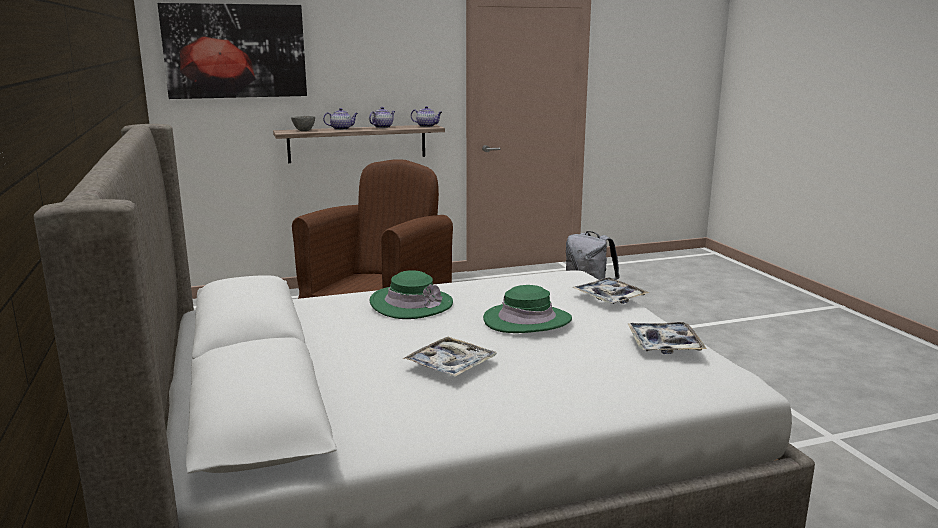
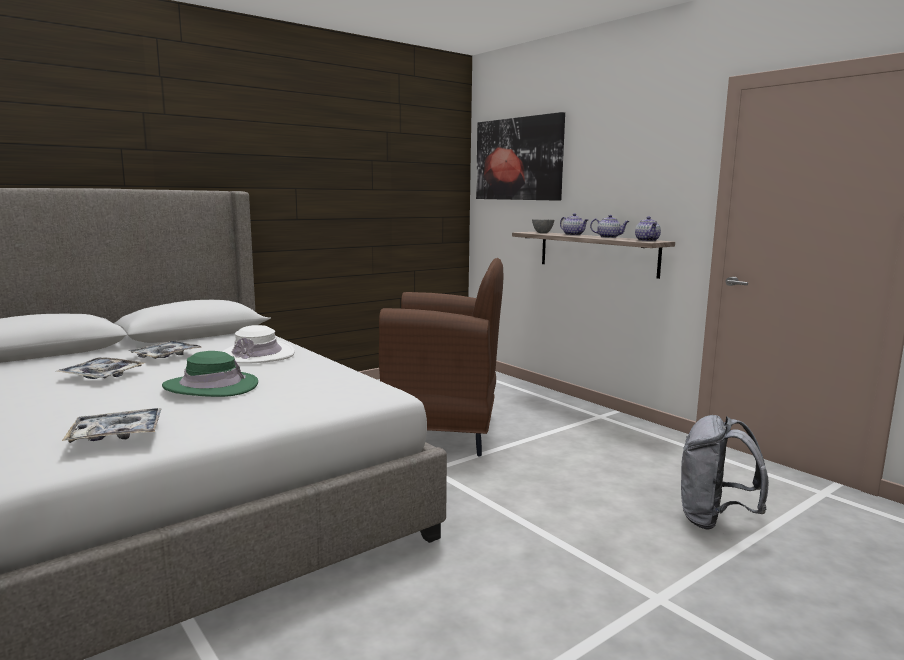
camera: 70 degrees right, 5 degrees down
green hat [370,270,453,319] -> white hat [222,325,295,364]
tray [572,278,650,304] -> tray moved to [128,340,202,359]

